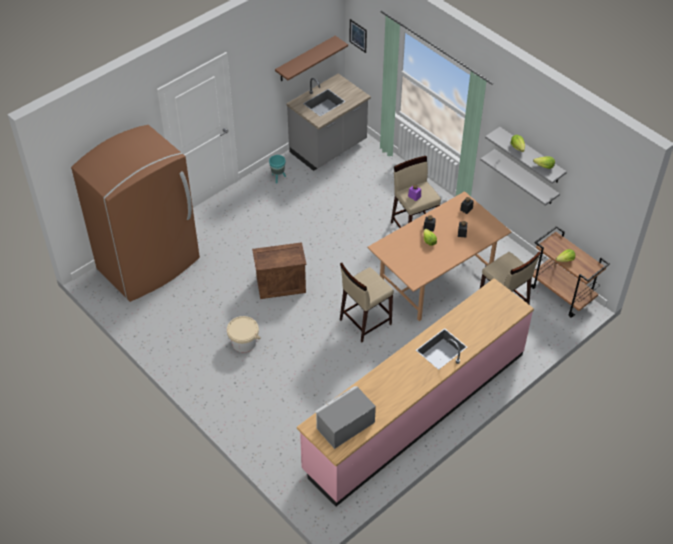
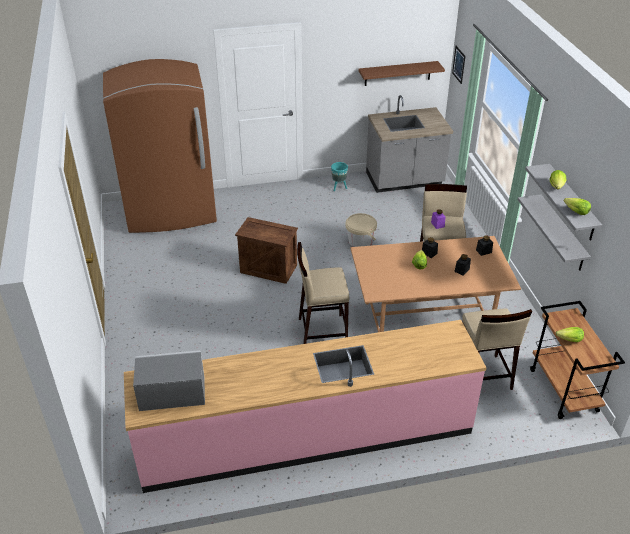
camera: 30 degrees right, 10 degrees down
beige bucket [227,316,261,353] -> beige bucket moved to [345,213,377,247]

